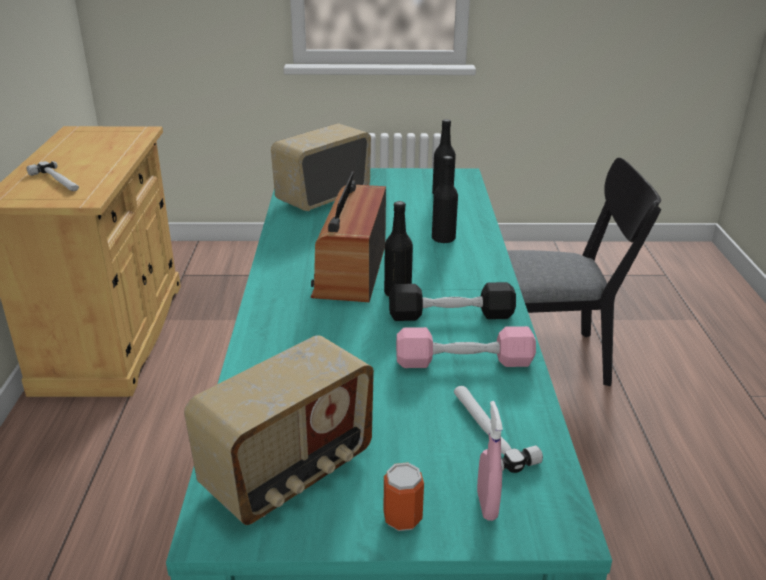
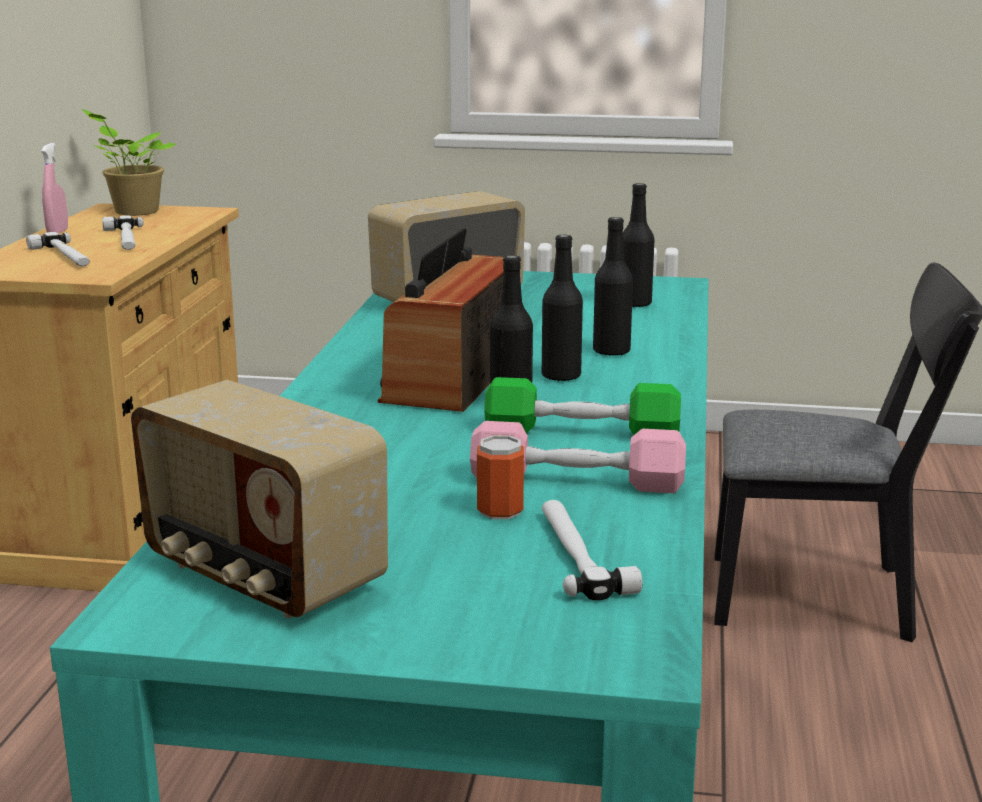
camera: 10 degrees right, 10 degrees down
radio [184,335,374,525] -> radio turned 75 degrees clockwise [131,380,388,618]
can [383,462,424,531] -> can moved to [477,435,524,519]
black dumbbell [389,282,516,321] -> green dumbbell [484,377,681,436]
pink spray bottle [477,401,503,521] -> pink spray bottle moved to [41,143,68,234]
none -> potted plant [82,109,176,216]
none -> hammer [102,215,144,250]
none -> black bottle [542,235,583,381]

